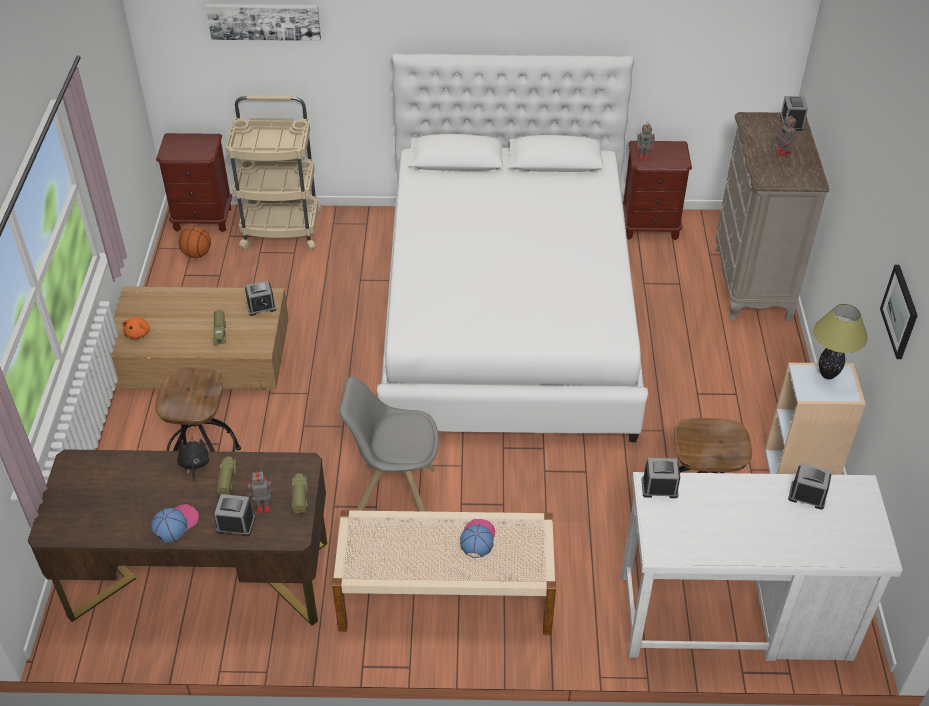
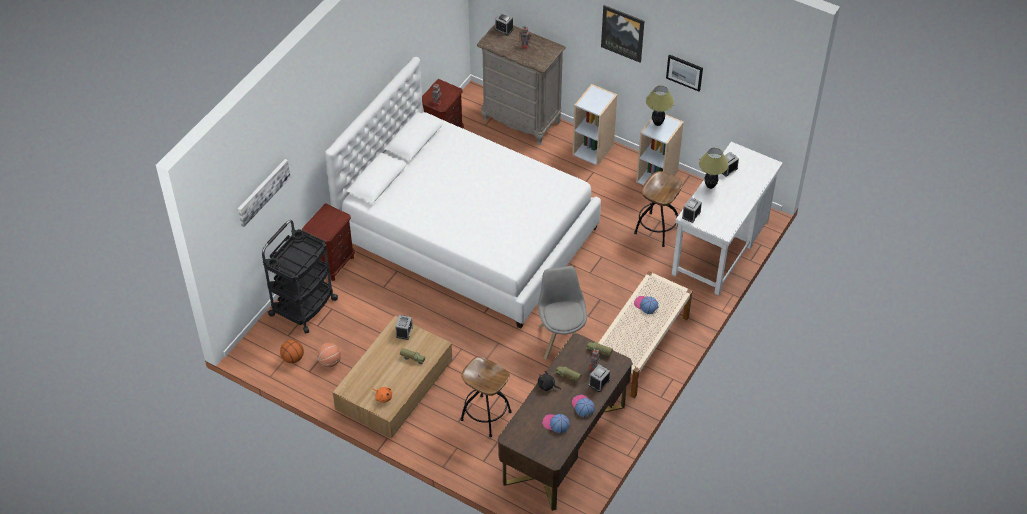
camera: 60 degrees left, 5 degrees up
brown nightstand [156,133,232,232] -> brown nightstand moved to [302,203,355,281]
beige cart [226,95,322,250] -> black cart [262,220,338,334]
grey chair [339,377,439,512] -> grey chair turned 135 degrees clockwise [538,266,587,359]
none -> basketball [317,343,341,367]
none -> cap [542,414,570,433]
none -> bookcase [572,84,617,166]
none -> picture [601,5,644,63]
none -> table lamp [699,148,728,189]

